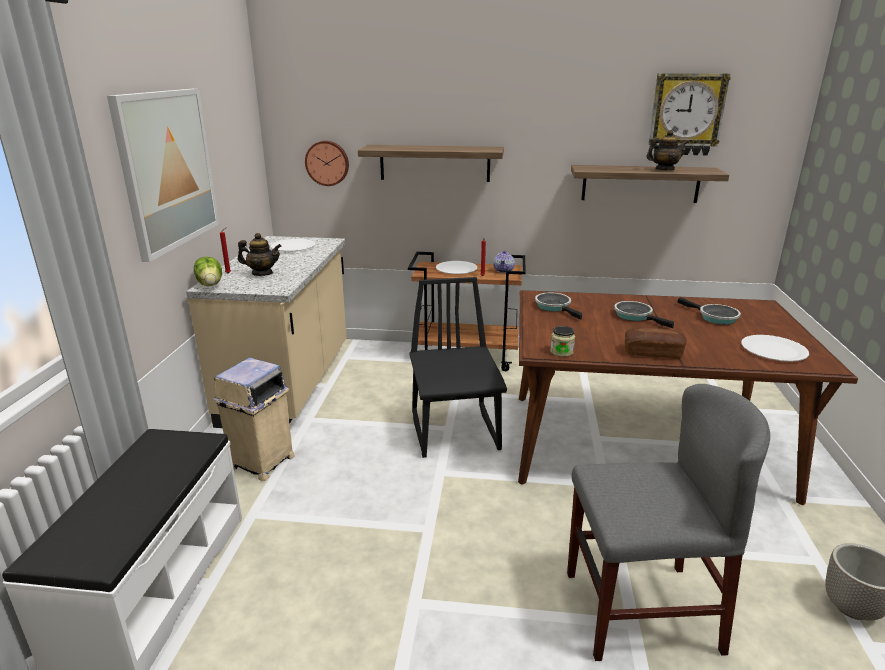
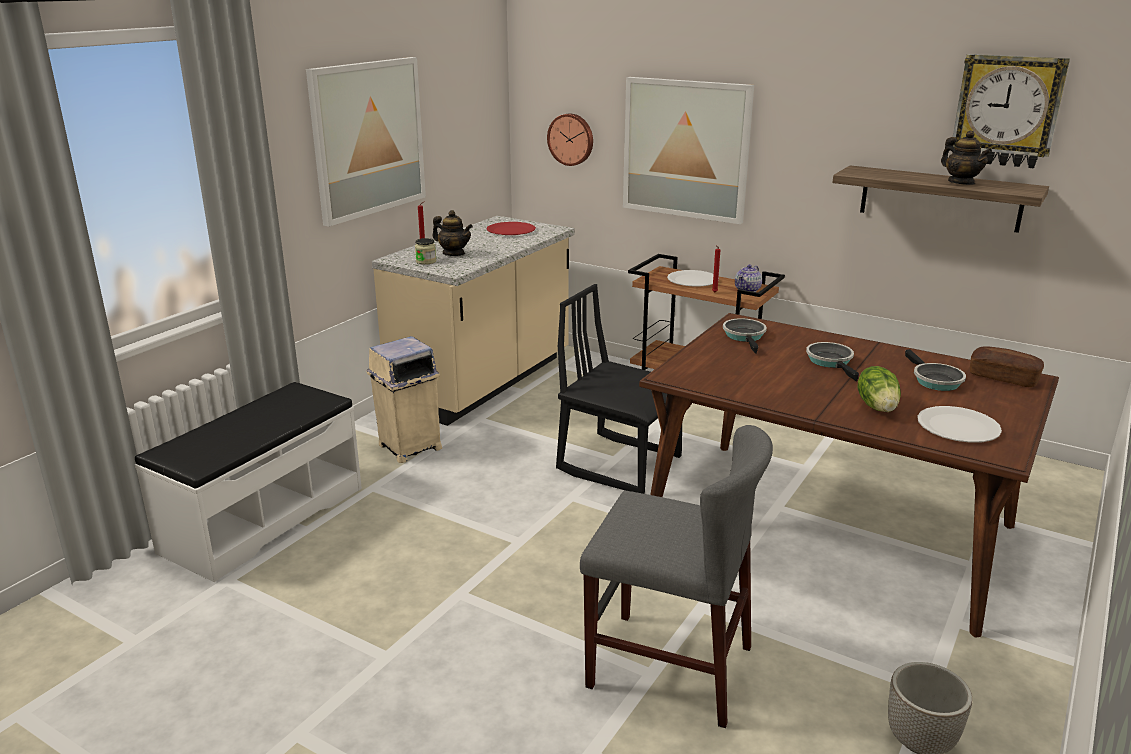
camera: 25 degrees right, 0 degrees up
lettuce [194,257,222,286] -> lettuce moved to [858,366,901,412]
white plate [271,239,316,251] -> red plate [486,222,536,235]
shelf [358,145,504,182] -> picture [623,77,754,224]
black chair [410,277,507,458] -> black chair turned 75 degrees counterclockwise [556,284,682,494]
jar [550,326,575,357] -> jar moved to [415,238,436,265]
bread [625,328,687,359] -> bread moved to [970,346,1044,387]
teapot [646,130,689,170] -> teapot turned 45 degrees clockwise [941,130,992,185]

